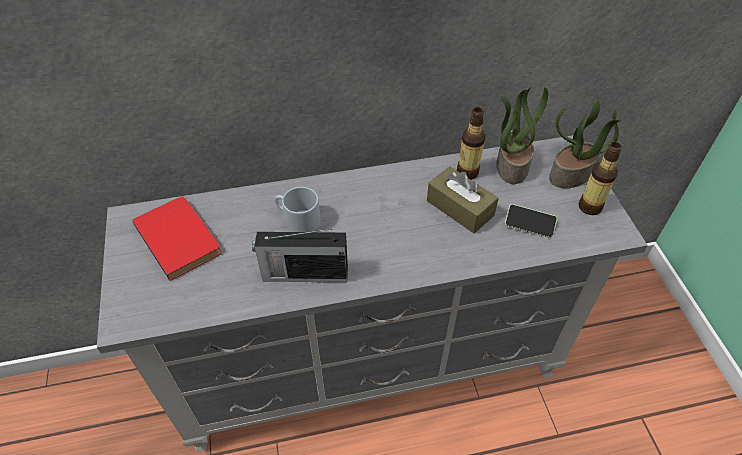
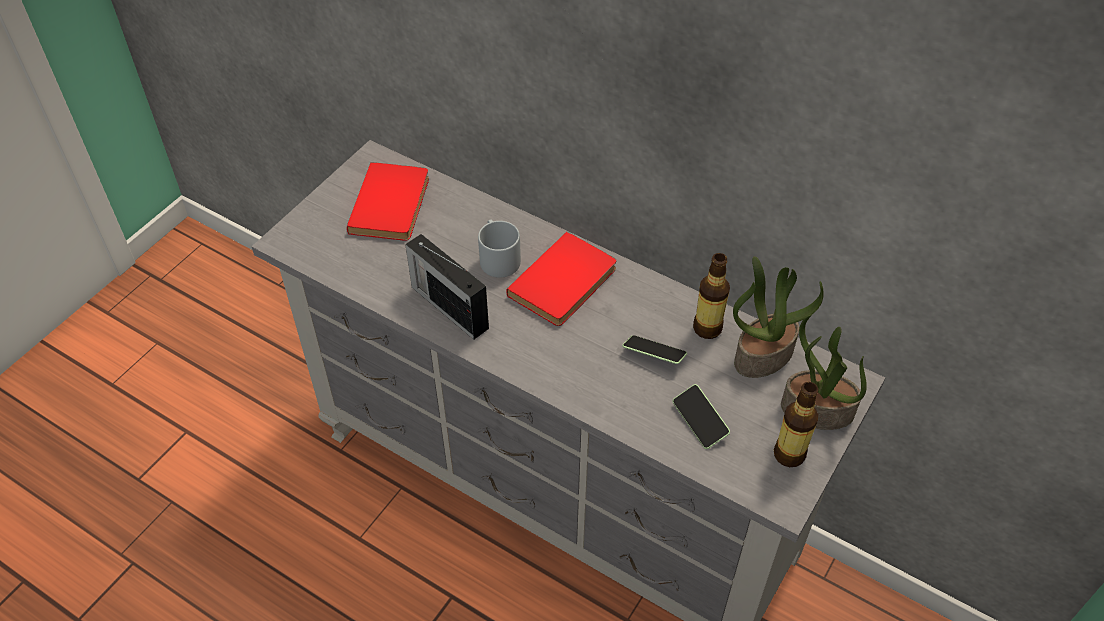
camera: 45 degrees right, 0 degrees up
brown tissue box [427,166,499,233] -> phone [622,335,687,364]
none -> red book [506,232,616,326]

